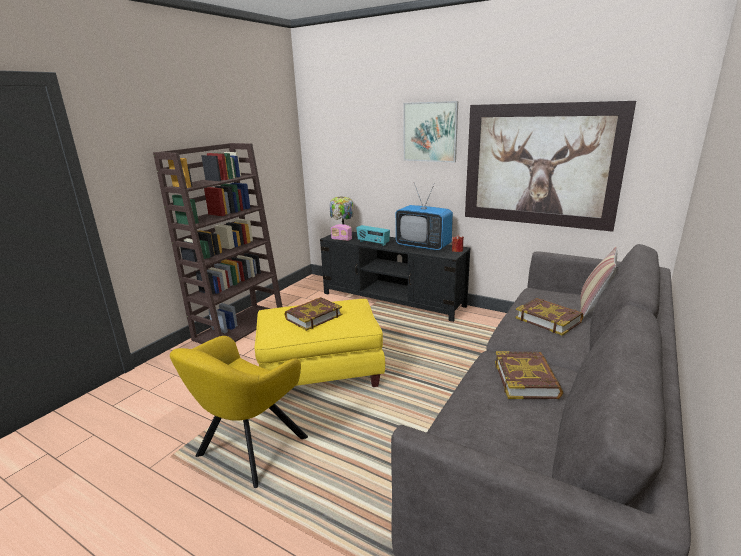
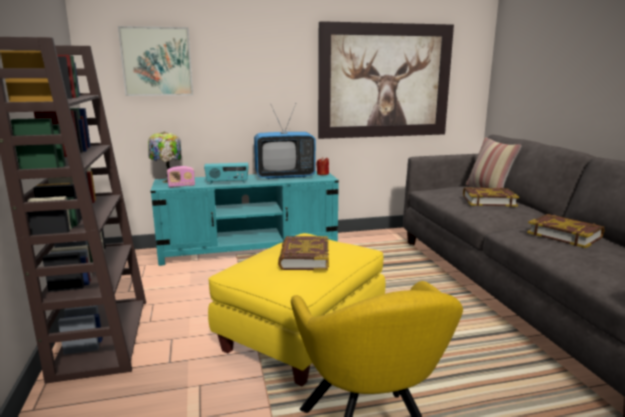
camera: 45 degrees left, 5 degrees down
black tv stand [320,232,471,322] -> turquoise tv stand [151,171,339,266]
picture [403,101,458,162] -> picture moved to [118,26,193,96]

